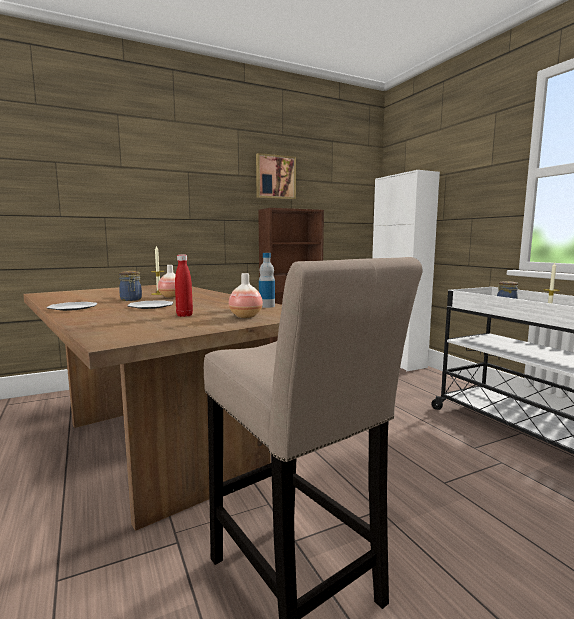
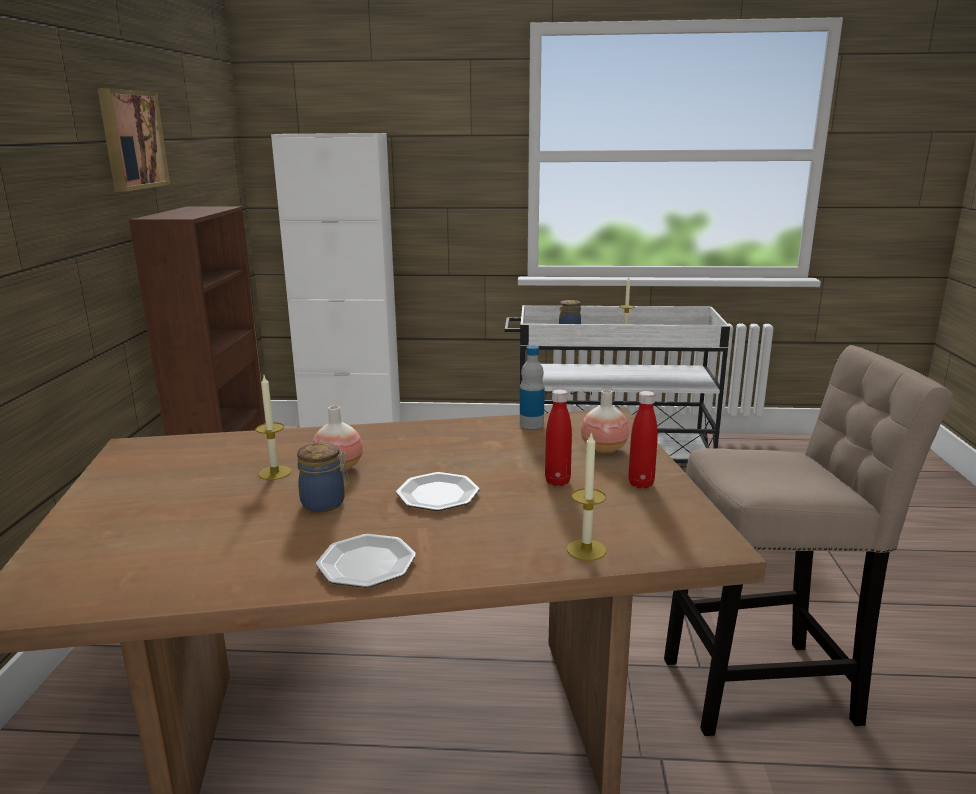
camera: 60 degrees left, 10 degrees up
none -> candle [567,431,606,561]
none -> red bottle [628,391,658,488]

